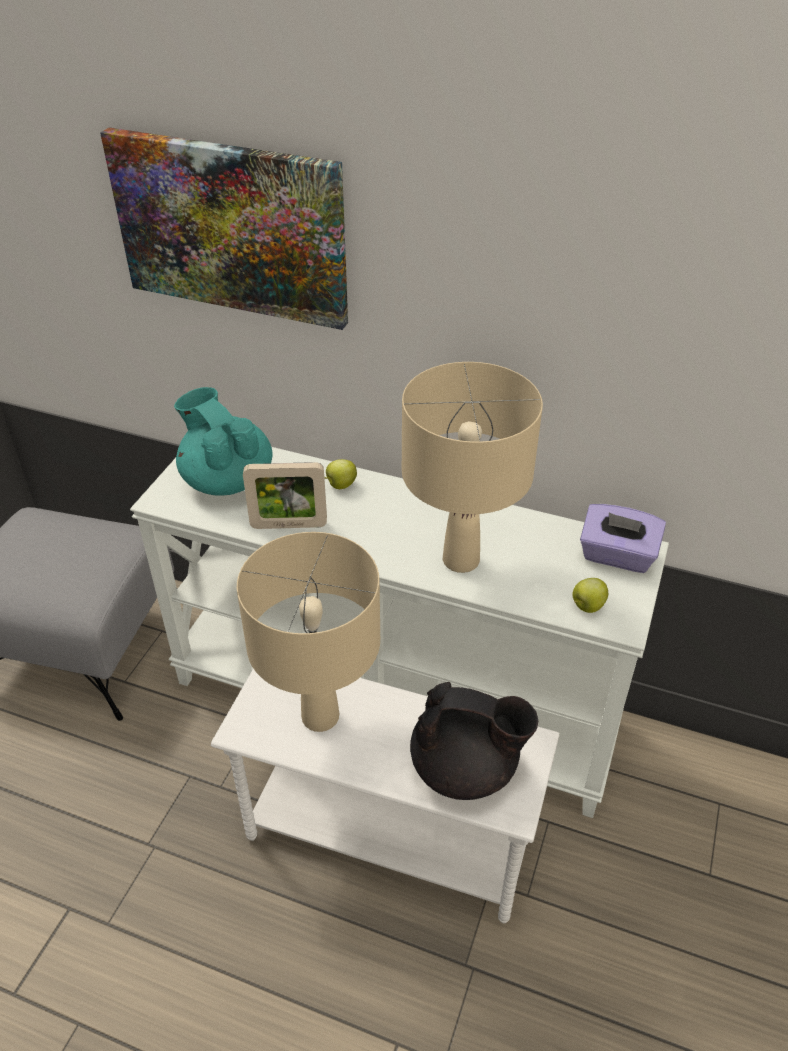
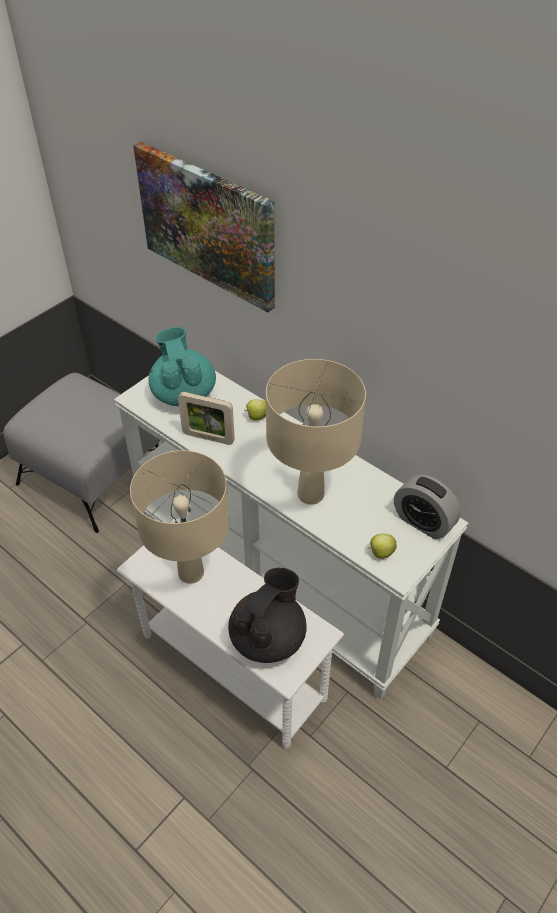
camera: 20 degrees right, 5 degrees up
black teapot [410,682,538,800] -> black teapot turned 90 degrees counterclockwise [228,567,307,663]
purple tissue box [580,504,666,573] -> alarm clock [394,475,461,539]

